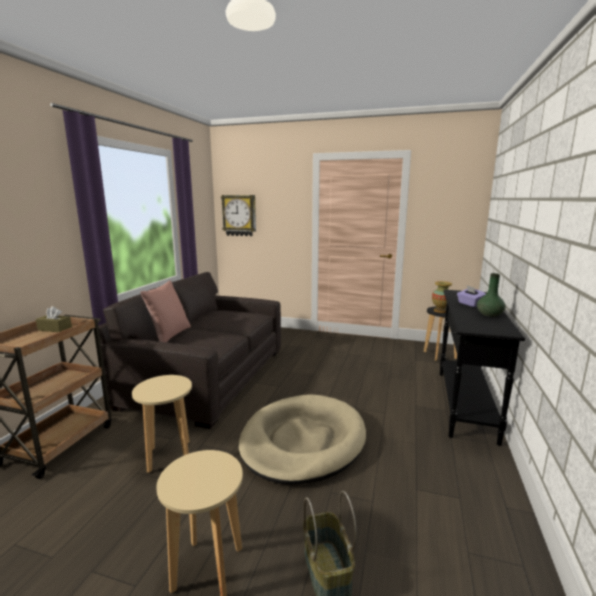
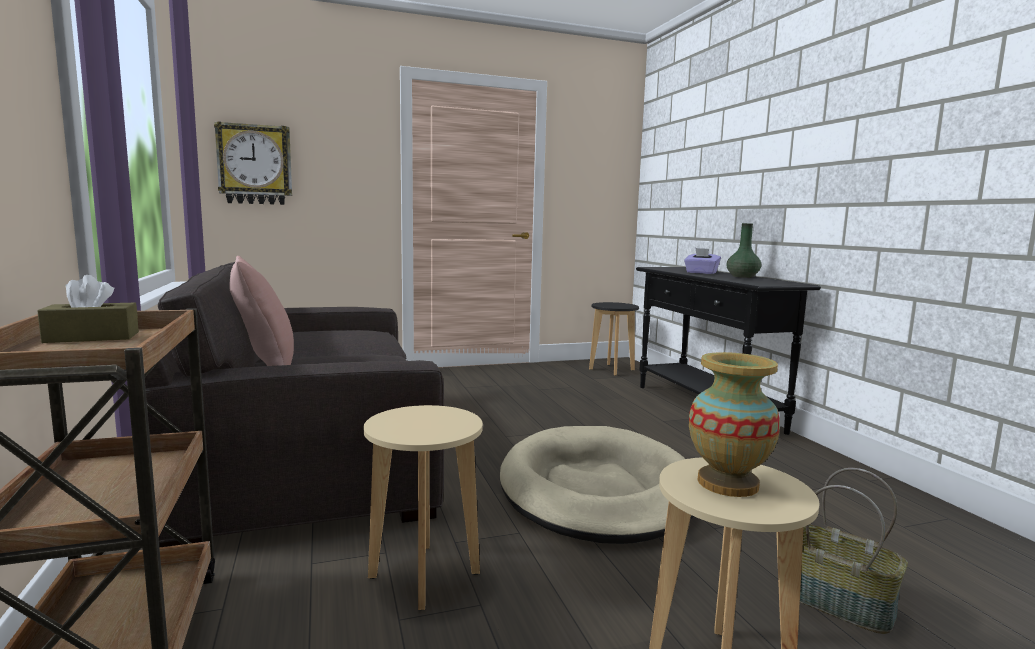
camera: 35 degrees left, 5 degrees down
vase [432,281,452,313] -> vase moved to [689,352,780,497]

